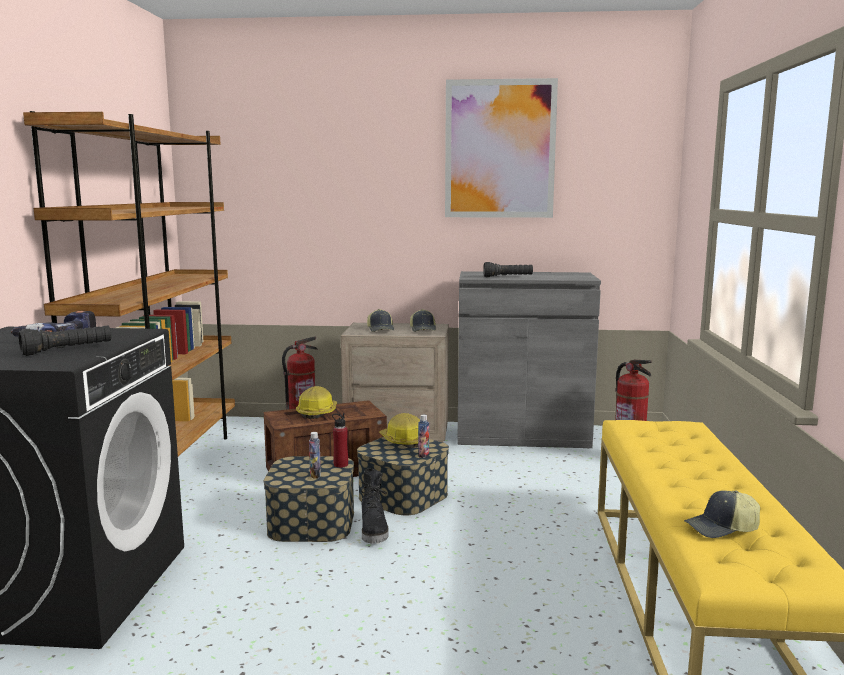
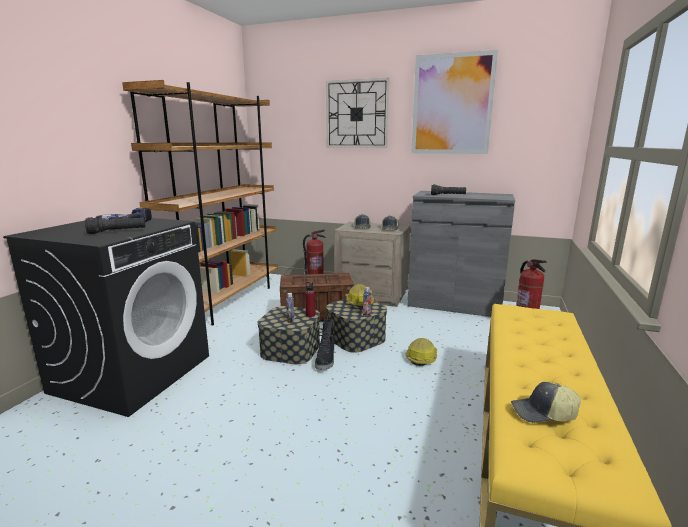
camera: 15 degrees right, 5 degrees up
hard hat [296,386,337,419] -> hard hat moved to [406,338,437,366]
none -> wall clock [326,78,389,148]

